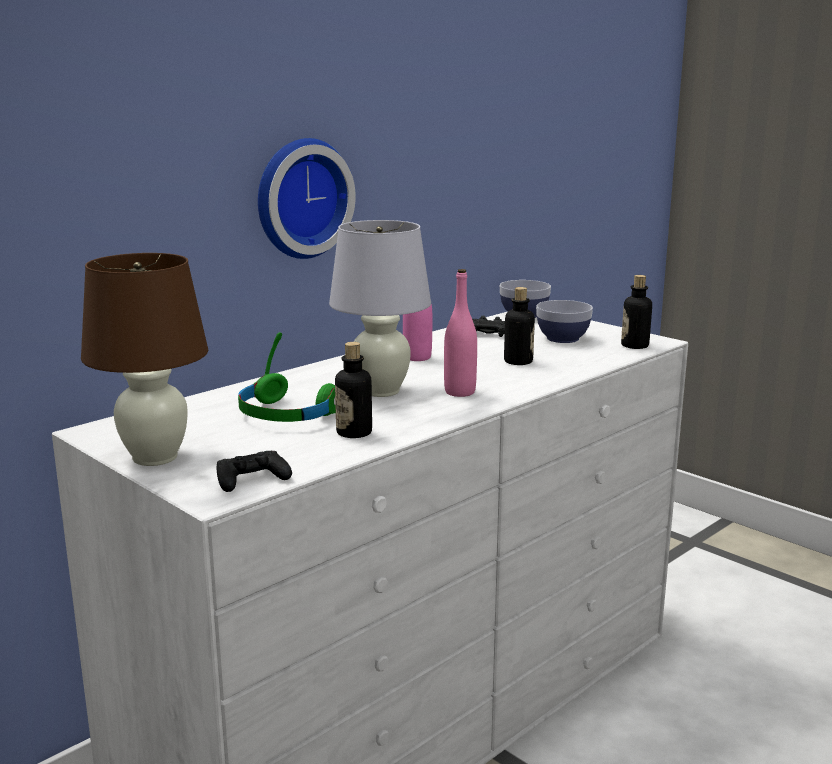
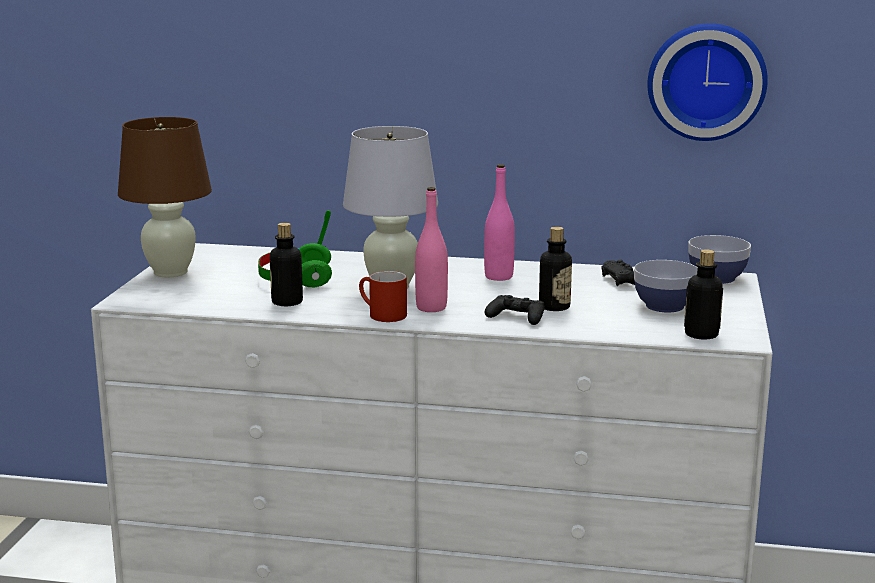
camera: 55 degrees right, 0 degrees up
black game controller [216,451,292,492] -> black game controller moved to [485,295,545,325]
wall clock [258,138,356,259] -> wall clock moved to [647,23,768,141]
none -> red mug [359,271,407,322]

